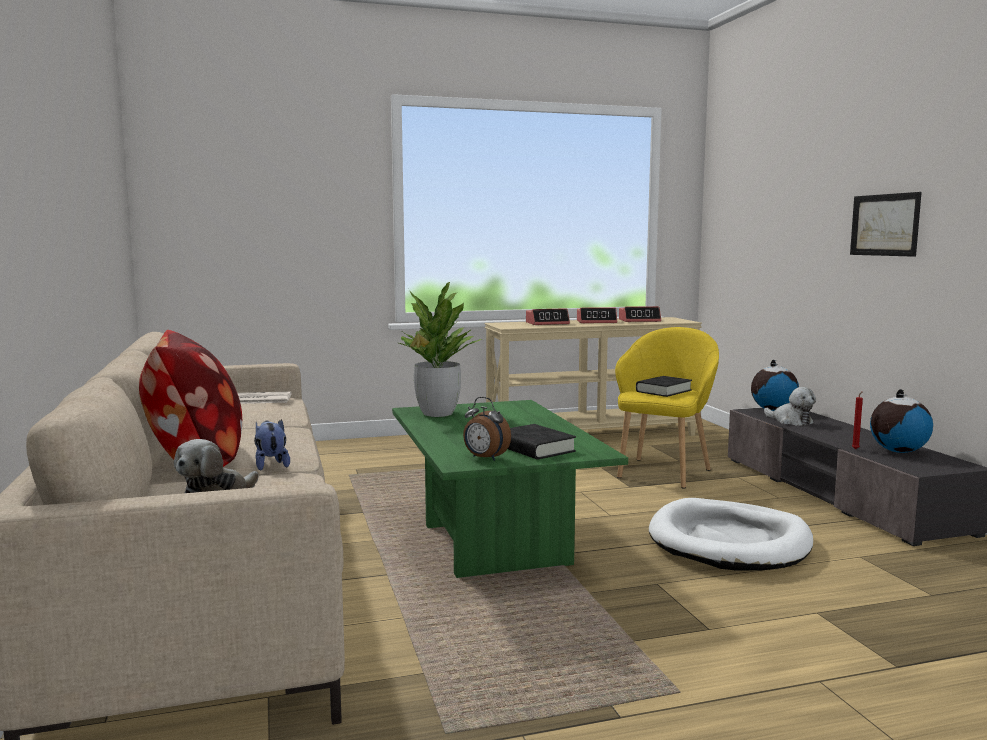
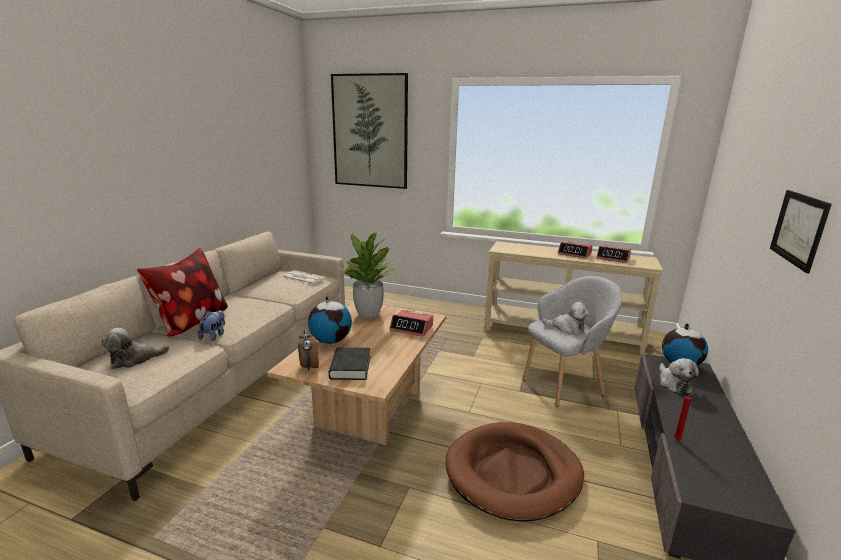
camera: 35 degrees right, 10 degrees up
green coffee table [392,400,628,578] -> beige coffee table [267,304,446,445]
alarm clock [526,308,570,325] -> alarm clock moved to [390,310,433,337]
yellow armchair [615,327,719,488] -> grey armchair [523,276,622,407]
black book [636,376,692,397] -> plush toy [542,302,590,334]
white dog bed [649,498,813,570] -> brown dog bed [445,422,584,522]
globe [870,389,933,453] -> globe moved to [308,296,352,344]
none -> picture [331,73,408,189]

